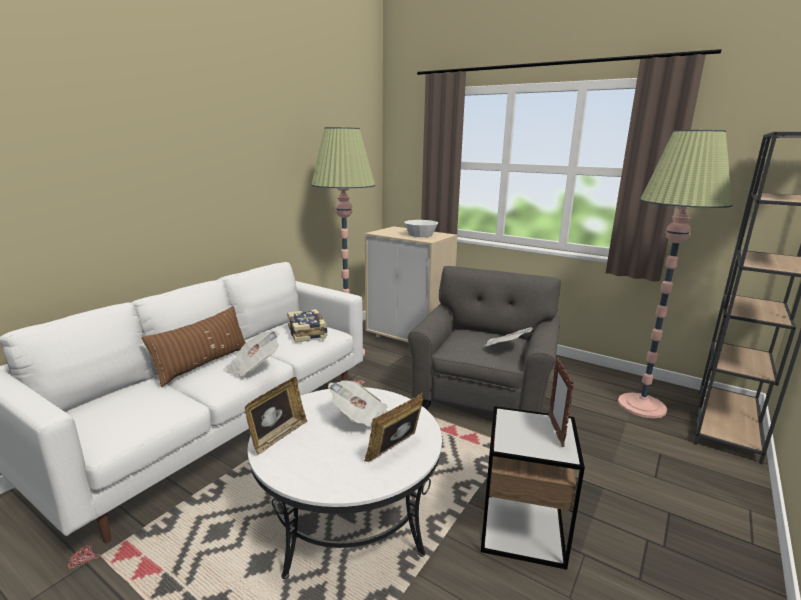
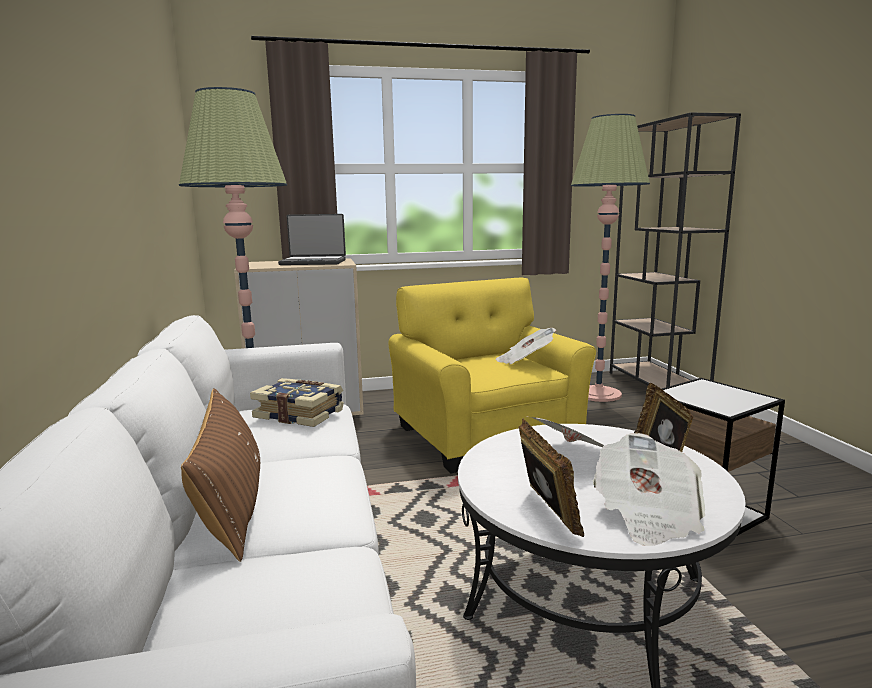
camera: 45 degrees left, 5 degrees down
newspaper [223,331,279,376] -> newspaper moved to [593,433,705,546]
white bowl [404,220,438,237] -> laptop [278,214,346,265]
grey armchair [408,266,561,415] -> yellow armchair [389,278,596,474]
picture frame [549,357,574,447] -> none

